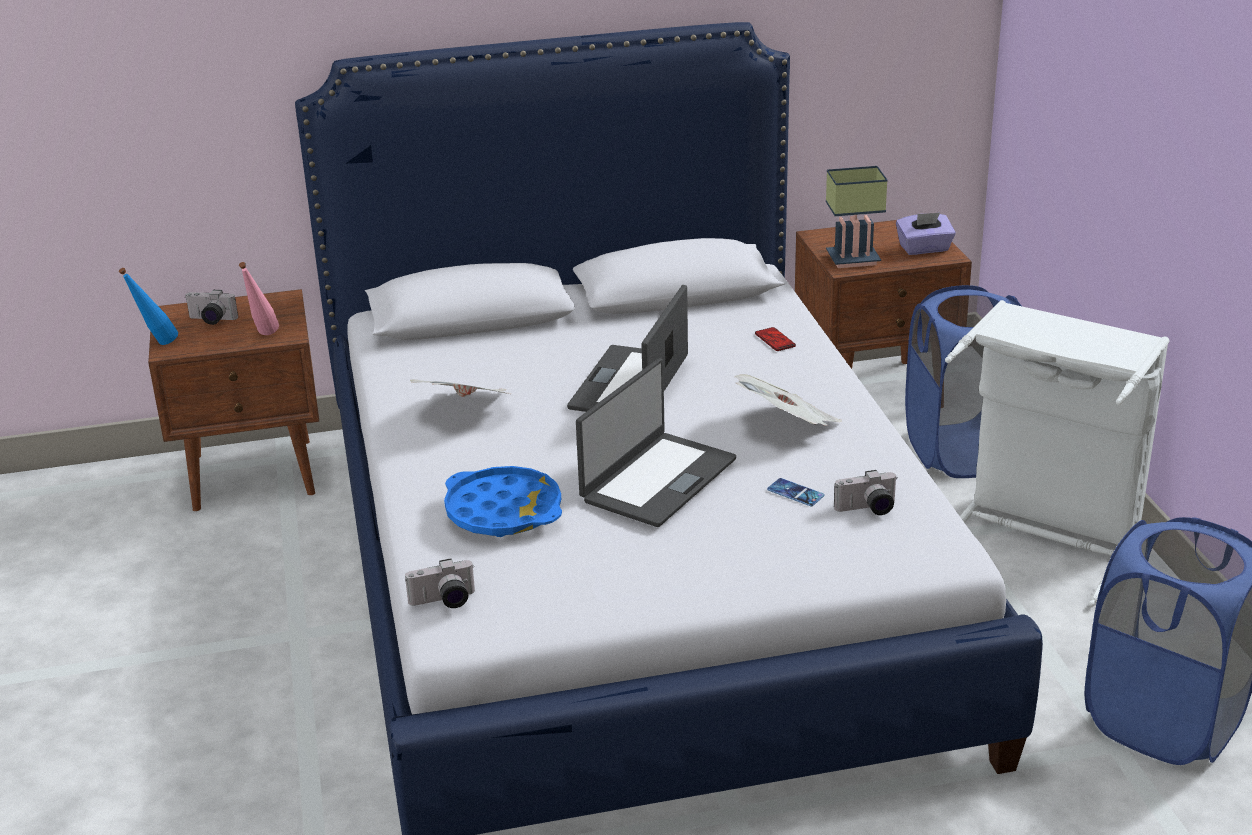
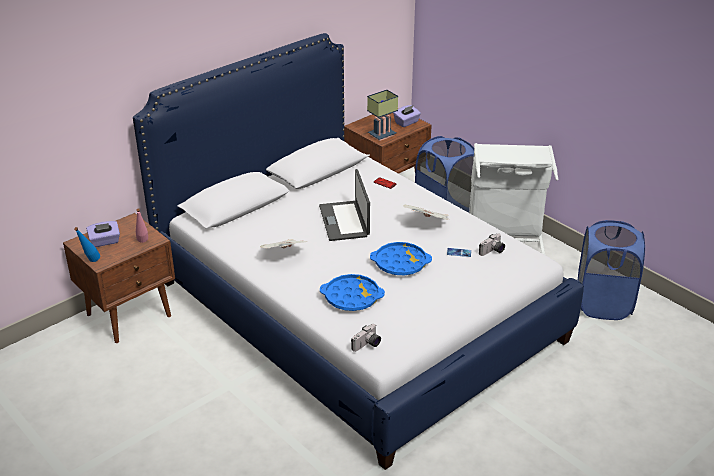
camera: 30 degrees left, 5 degrees up
camera [185,290,238,325] -> purple tissue box [86,221,120,247]
laptop [576,358,736,527] -> blue tray [370,242,432,275]

